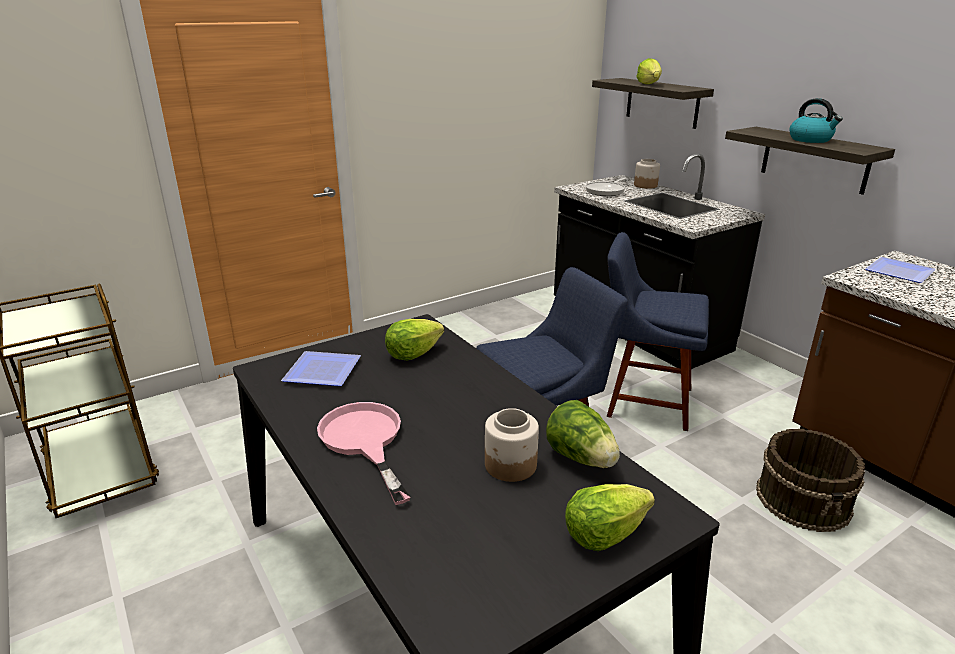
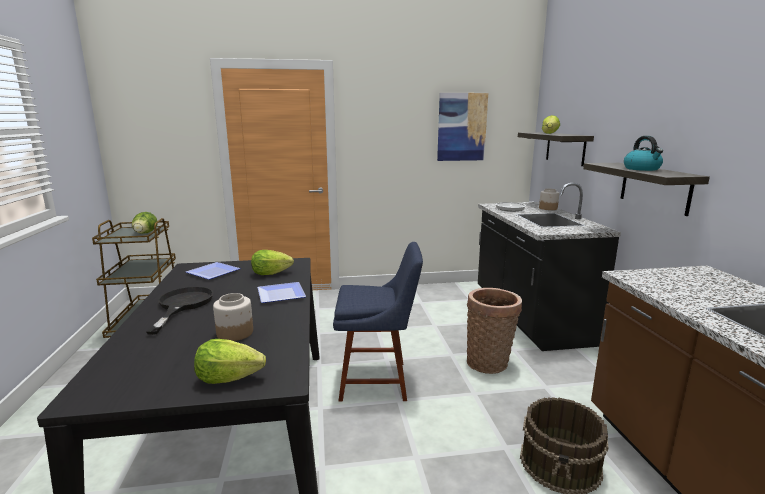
camera: 25 degrees right, 10 degrees down
pink frying pan [317,402,410,505] -> black frying pan [146,286,214,335]
lettuce [546,400,620,468] -> lettuce moved to [132,212,158,234]
blue chair [607,232,709,431] -> basket [467,288,522,374]
plate [865,257,936,283] -> plate moved to [257,282,306,303]
none -> picture [437,93,488,161]

